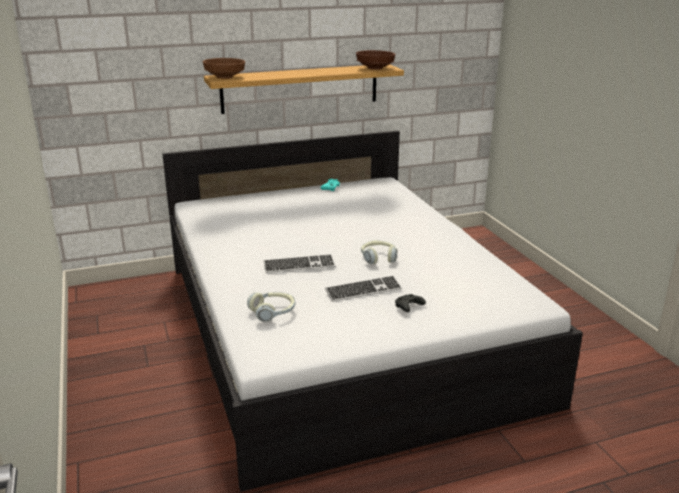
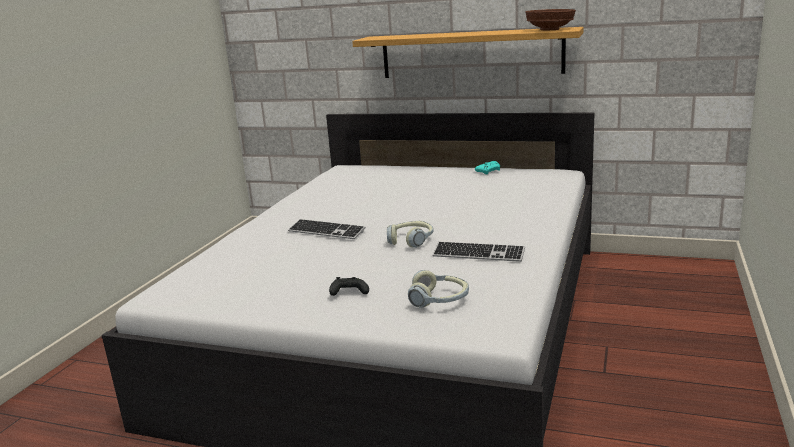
camera: 40 degrees right, 5 degrees down
brown bowl [202,58,245,79] -> none
headphones [247,292,296,322] -> headphones moved to [408,270,469,308]
keyboard [325,276,402,302] -> keyboard moved to [433,241,525,262]

